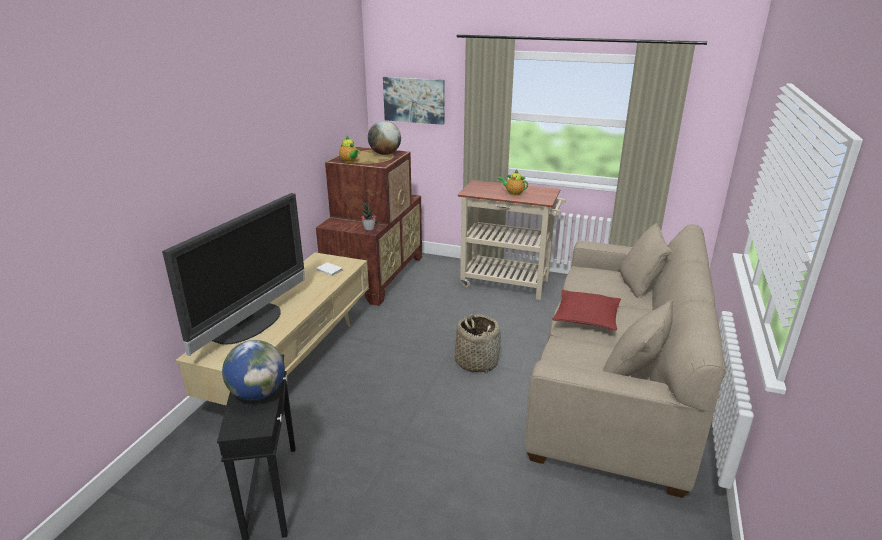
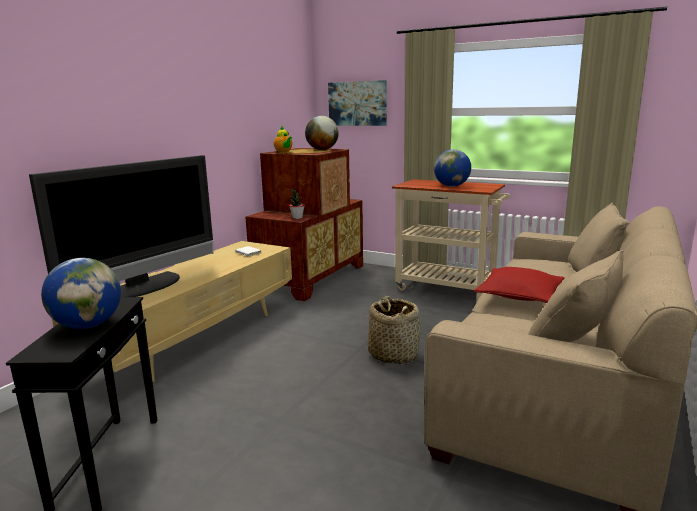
camera: 10 degrees right, 10 degrees down
teapot [498,169,528,196] -> globe [434,149,471,187]

